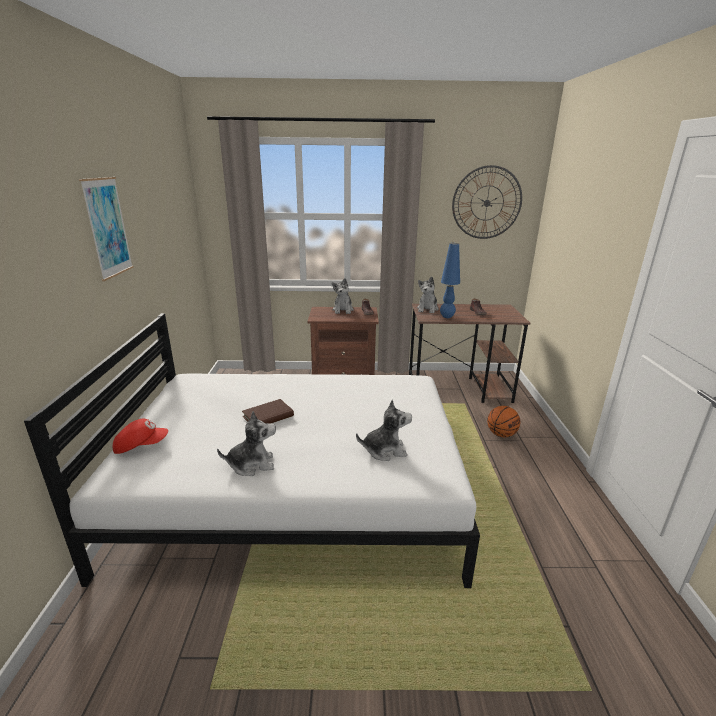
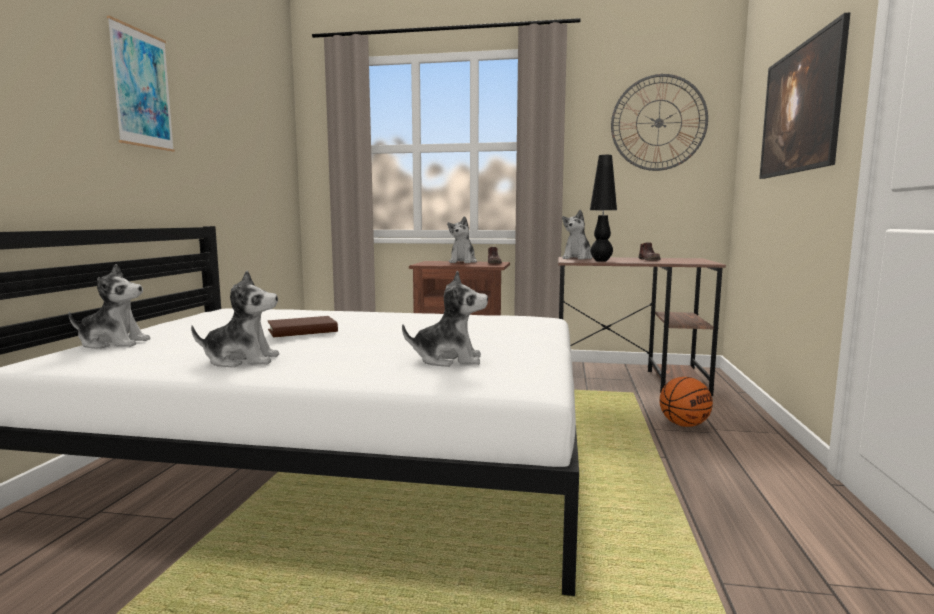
camera: 10 degrees right, 15 degrees down
red cap [113,419,168,454] -> plush toy [68,264,151,349]
blue table lamp [440,243,460,318] -> black table lamp [590,155,617,262]
none -> picture [759,12,851,179]

